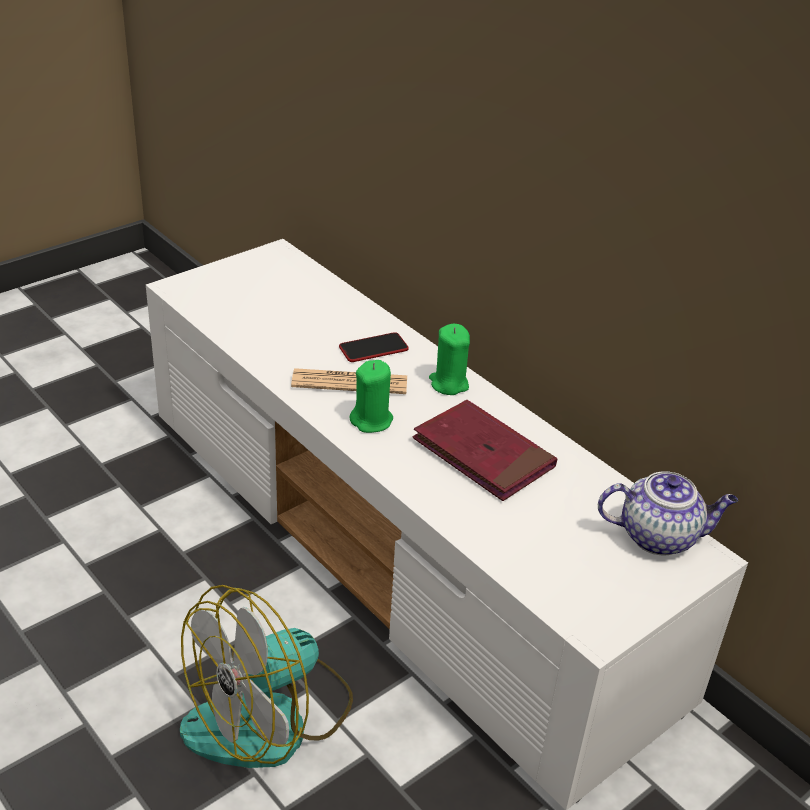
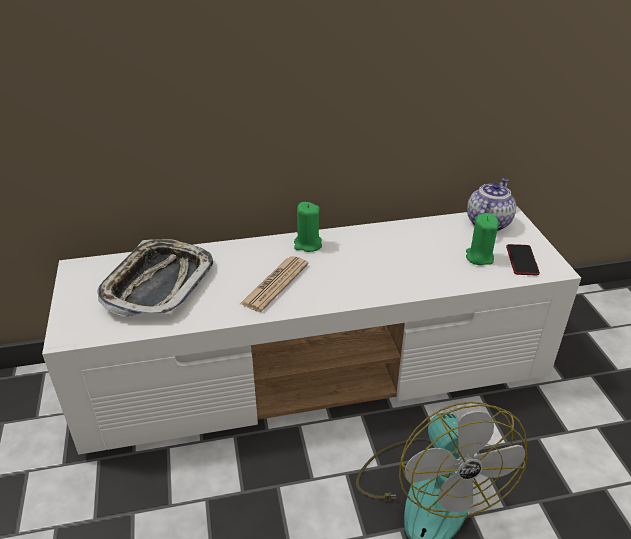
camera: 60 degrees left, 0 degrees up
phone [339,332,409,362] -> phone moved to [506,244,540,275]
green candle [350,360,393,433] -> green candle moved to [466,213,499,266]
red book [413,400,557,501] -> none
none -> tray [97,239,213,317]

